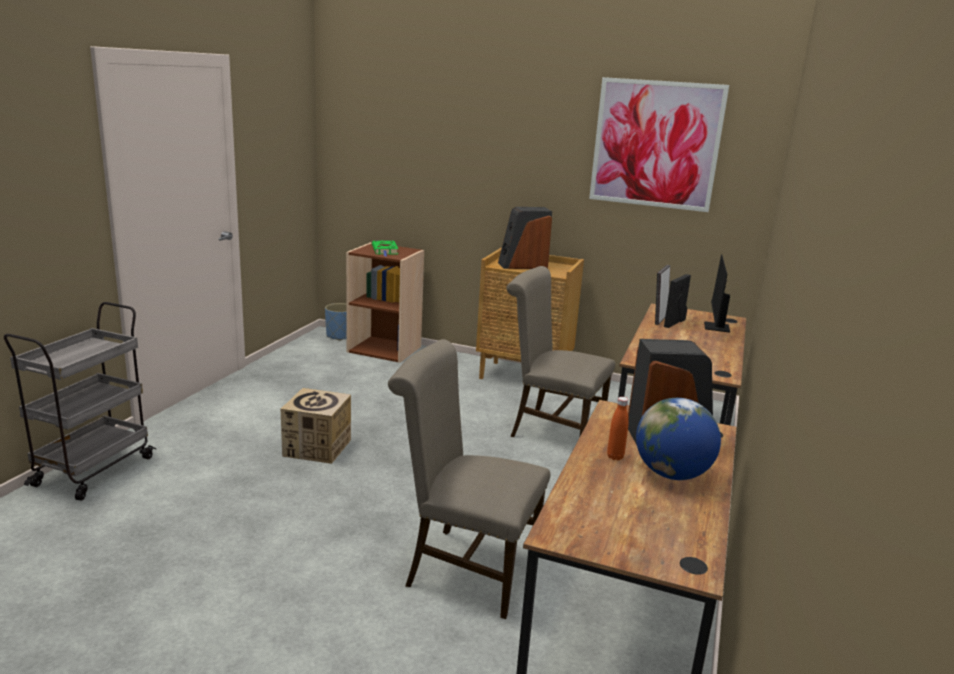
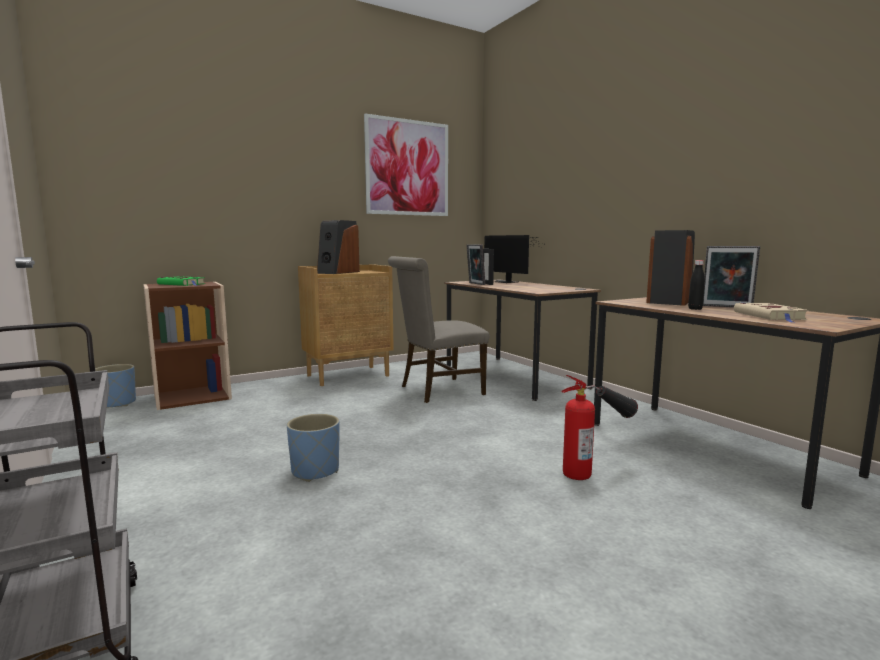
camera: 50 degrees left, 10 degrees down
cardboard box [281,388,351,464] -> blue planter [287,414,339,482]
beige chair [388,339,550,619] -> fire extinguisher [562,375,638,480]
orange bottle [607,397,628,460] -> black bottle [688,260,705,310]
globe [636,398,721,480] -> picture frame [703,246,760,307]
none -> beige book [734,303,809,322]

